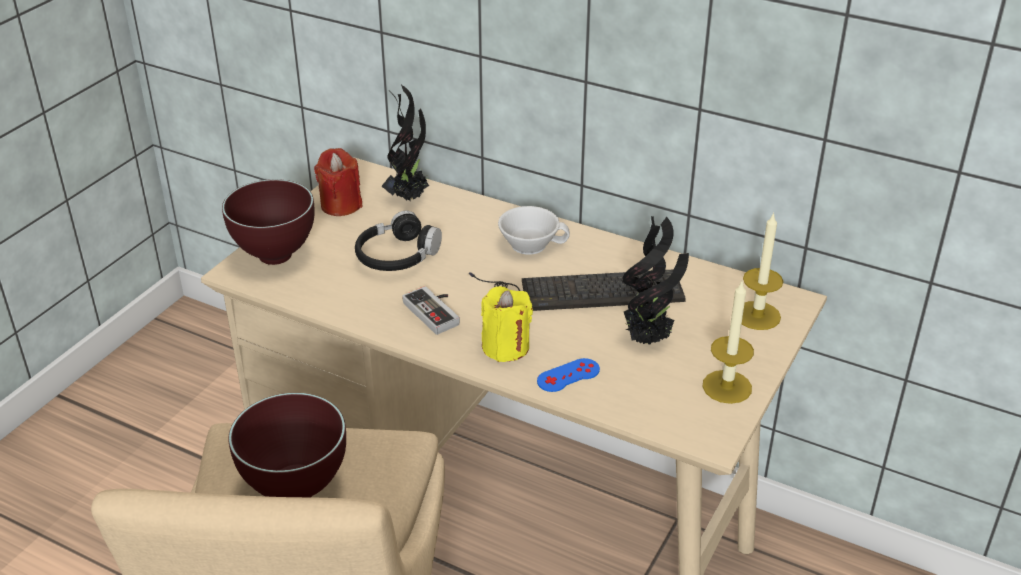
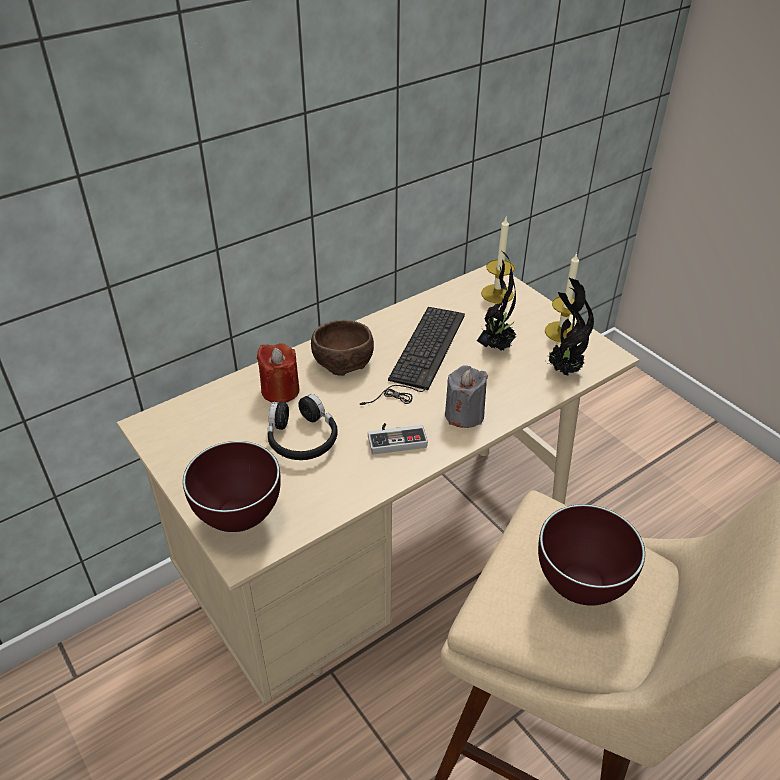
camera: 65 degrees left, 5 degrees up
red candle [314,148,363,216] -> red candle moved to [257,343,300,403]
potted plant [382,85,429,201] -> potted plant moved to [546,278,594,375]
yellow candle [481,286,533,362] -> grey candle [445,365,488,428]
white cup [498,206,570,255] -> brown bowl [311,320,374,376]
blue game controller [537,358,600,392] -> none

